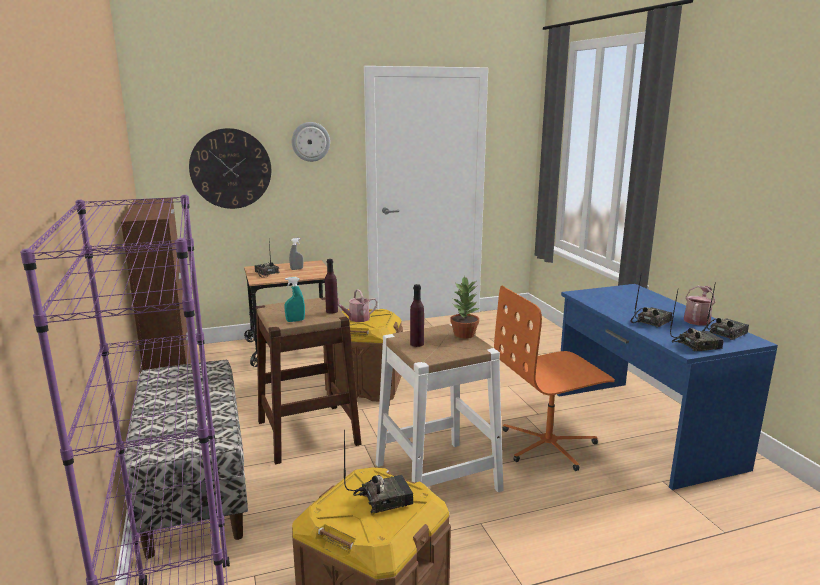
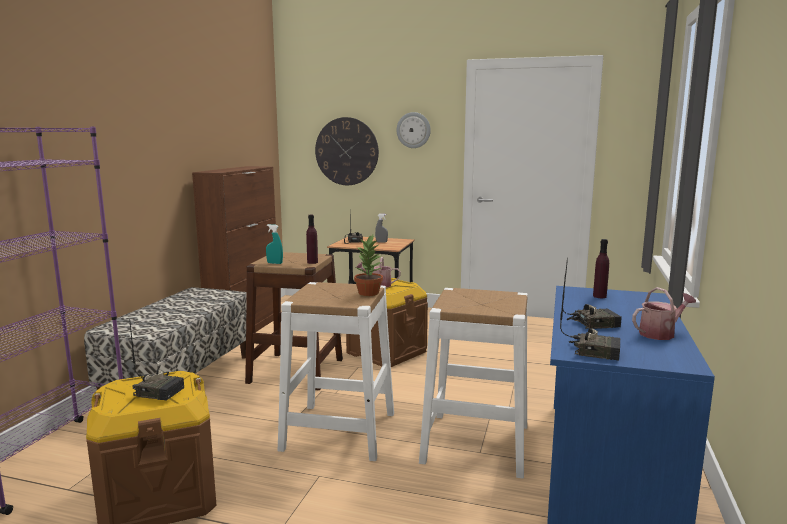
camera: 35 degrees right, 5 degrees down
purple bottle [410,284,424,347] -> purple bottle moved to [593,239,609,298]
orange office chair [494,286,615,471] -> white stool [419,288,528,479]
radio [703,282,749,340] -> none

